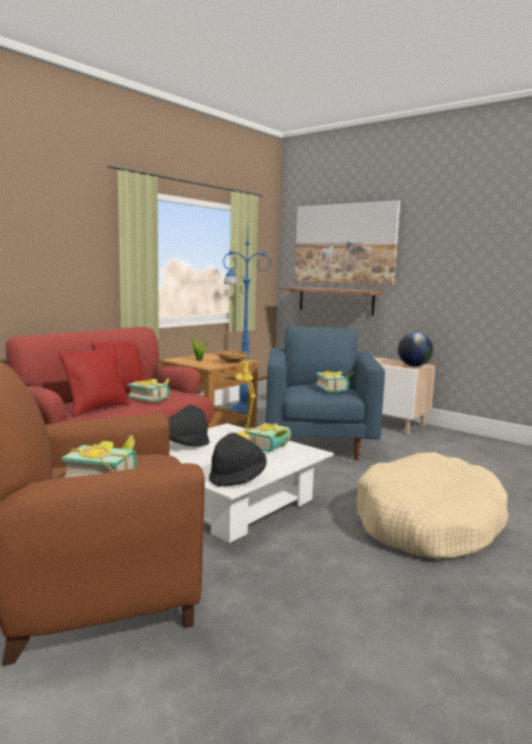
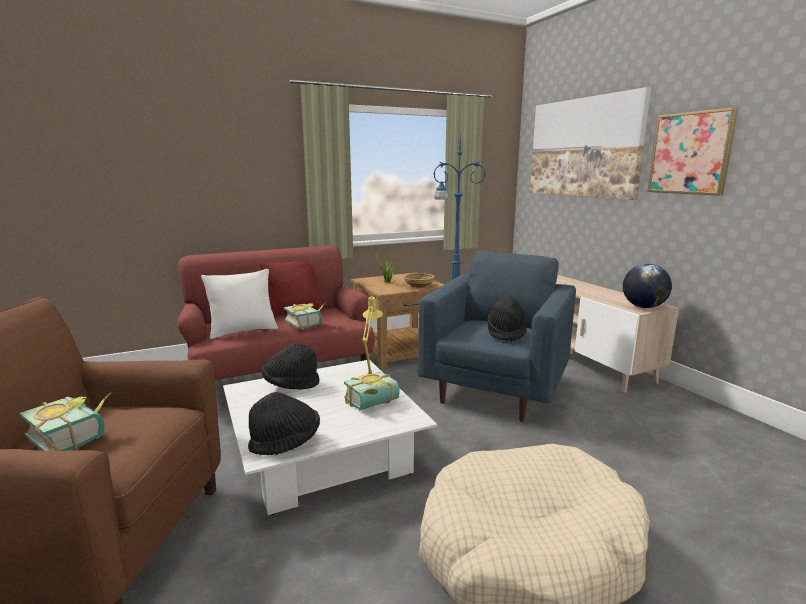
camera: 25 degrees right, 5 degrees up
red pillow [59,346,130,417] -> white pillow [201,269,278,339]
shelf [280,287,383,316] -> none
book [315,371,354,393] -> black hat [487,296,527,341]
none -> picture [647,107,738,196]

